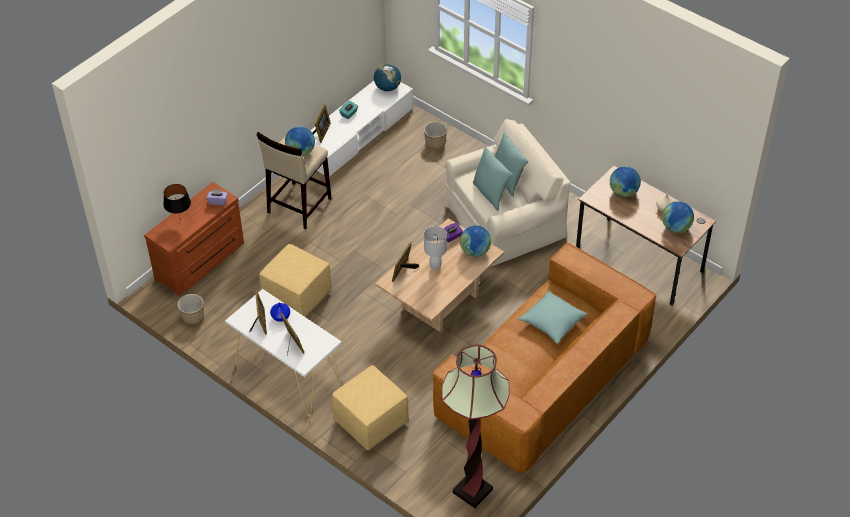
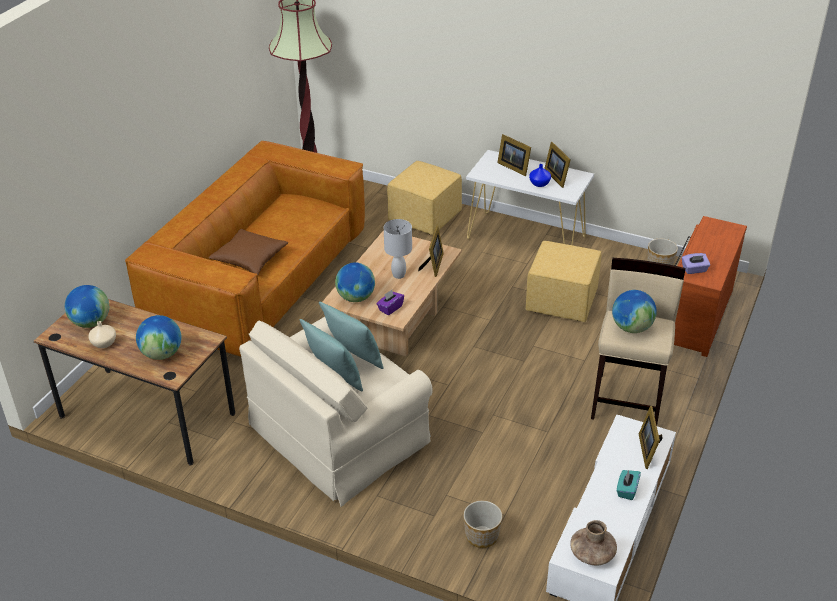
camera: 165 degrees right, 10 degrees down
black table lamp [163,184,191,221] -> none
globe [374,64,401,91] -> brown vase [570,520,617,566]
turquoise pillow [518,291,588,344] -> brown pillow [208,229,288,275]

